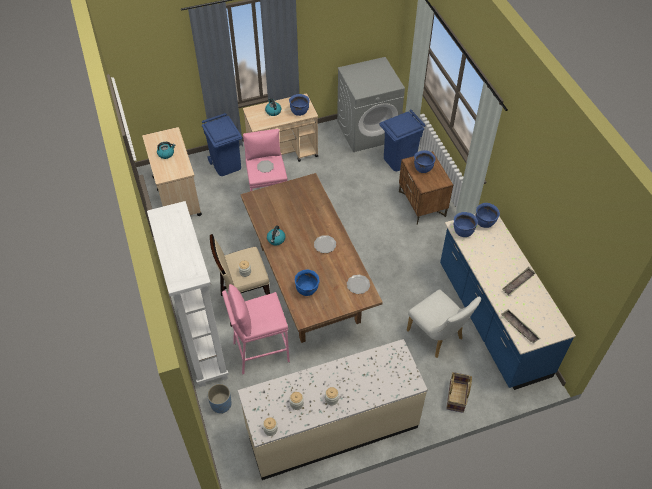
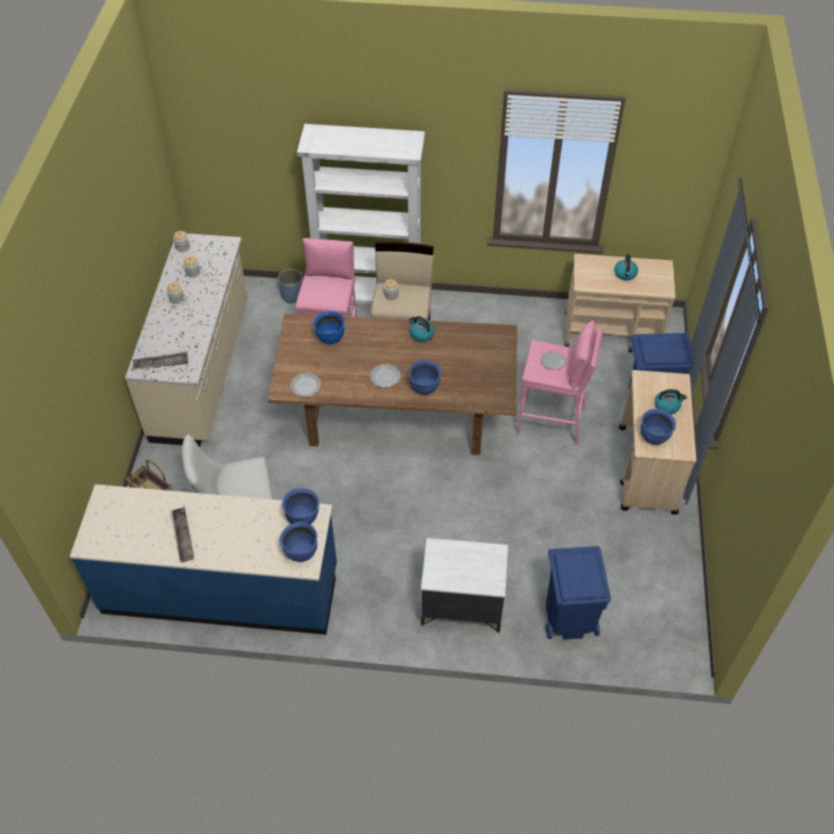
camera: 115 degrees right, 0 degrees up
grey washing machine [337,57,405,152] -> none
brown nightstand [399,151,453,225] -> white nightstand [421,538,508,633]
blue cooking pot [414,151,436,173] -> blue cooking pot moved to [409,360,441,395]
tray [501,309,540,343] -> tray moved to [133,351,189,370]

